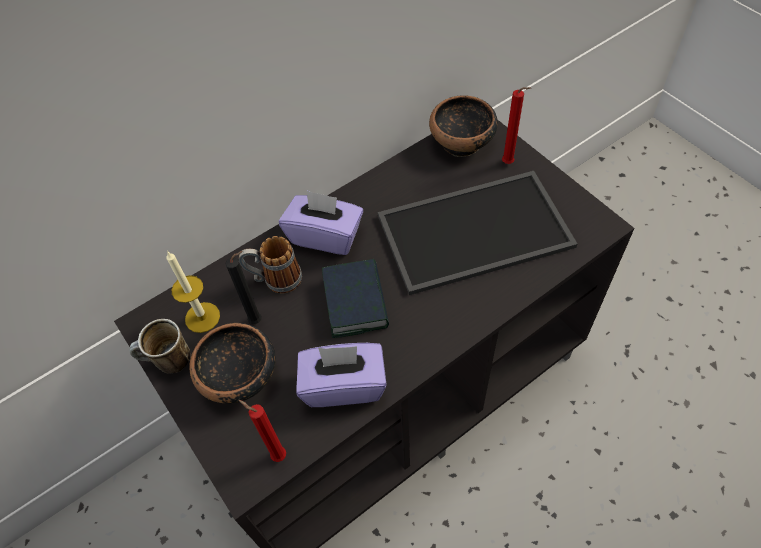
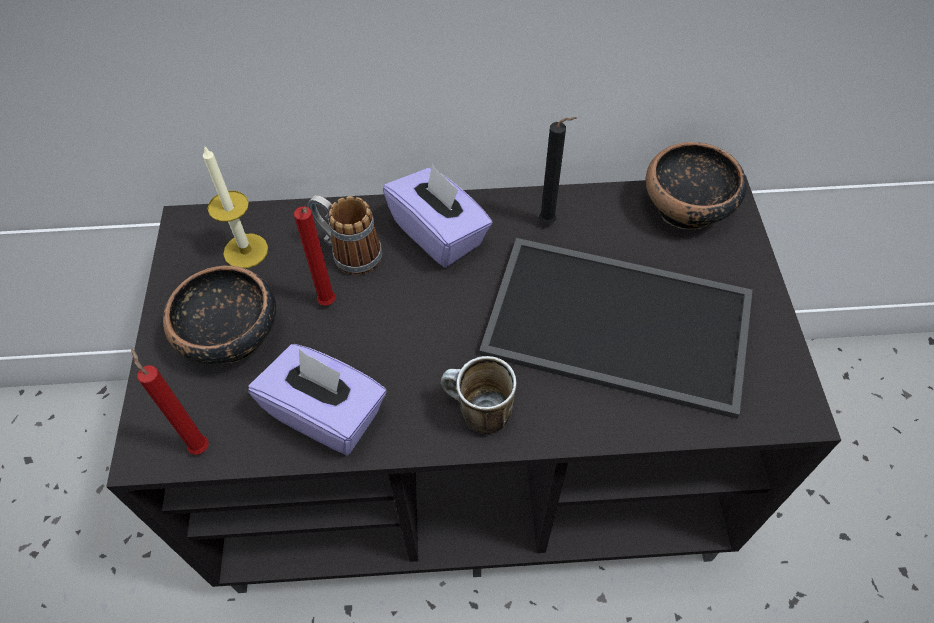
camera: 30 degrees right, 0 degrees up
mug [130,319,190,374] -> mug moved to [441,356,517,434]
black candle [226,251,262,324] -> black candle moved to [539,117,576,224]
book [322,259,389,338] -> none
red candle [502,87,531,164] -> red candle moved to [294,206,336,306]

